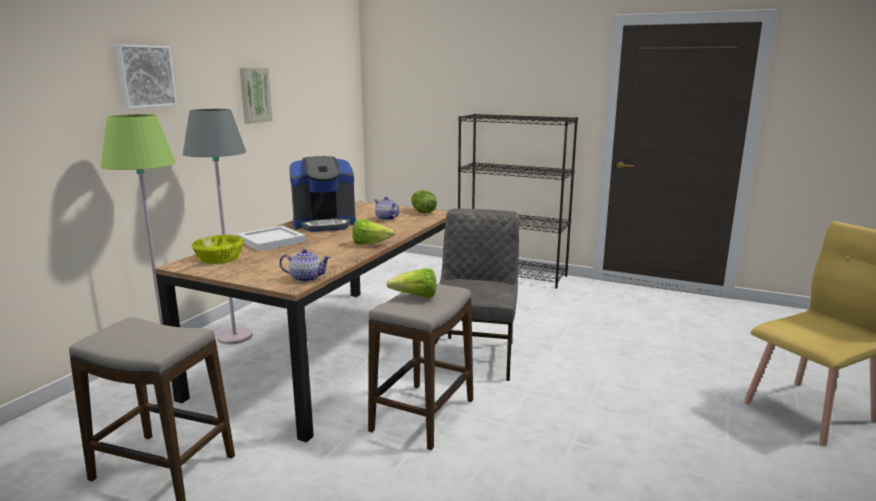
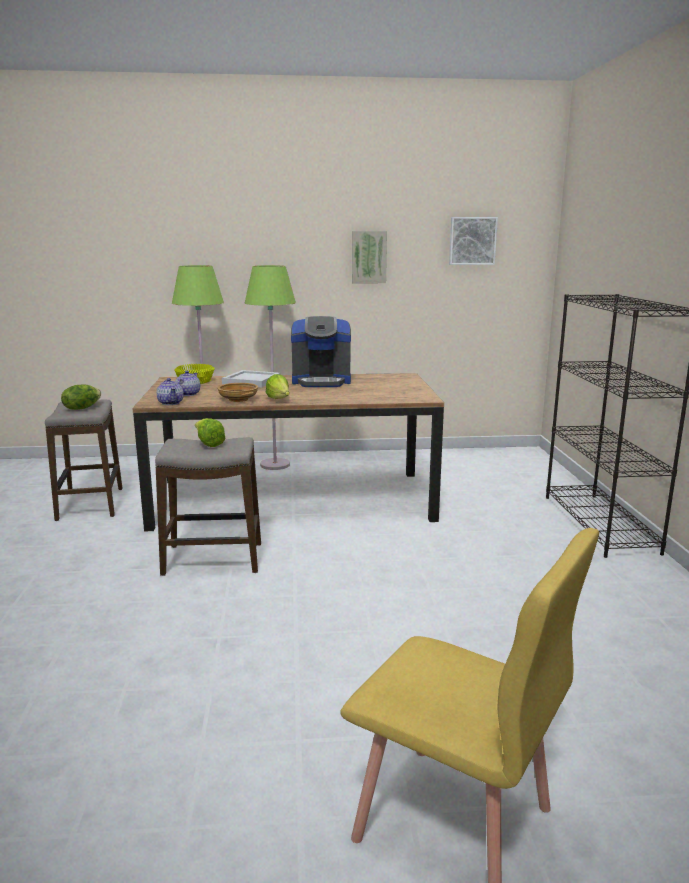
camera: 60 degrees right, 0 degrees up
picture [114,44,177,109] -> picture moved to [449,217,498,265]
grey floor lamp [183,109,253,345] -> green floor lamp [245,265,296,470]
coffee machine [290,156,356,232] -> coffee machine turned 45 degrees counterclockwise [291,316,351,387]
teapot [374,197,400,220] -> teapot moved to [175,371,200,396]
lettuce [411,190,437,213] -> lettuce moved to [61,385,101,410]
grey chair [435,208,519,381] -> none
none -> beige bowl [217,383,258,402]

